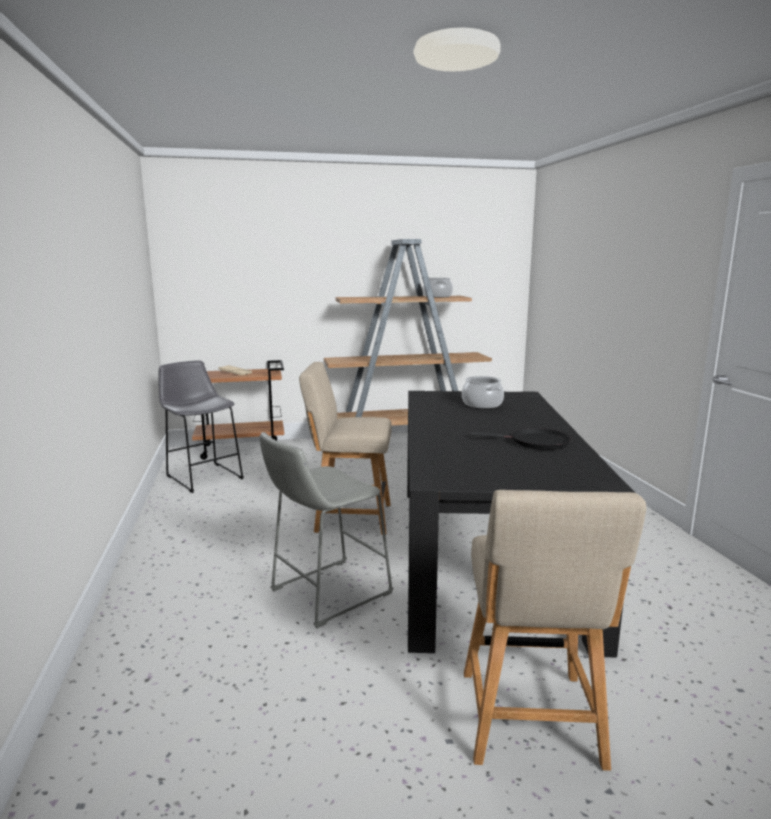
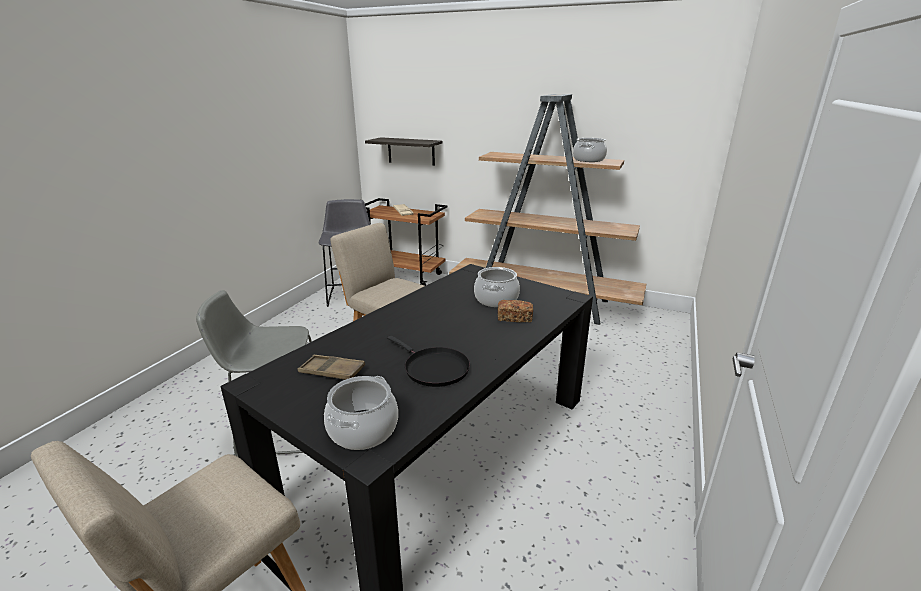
camera: 35 degrees right, 10 degrees up
none -> brown tray [297,355,365,380]
none -> cooking pot [324,376,398,450]
none -> shelf [365,137,443,166]
none -> bread [498,300,533,322]

